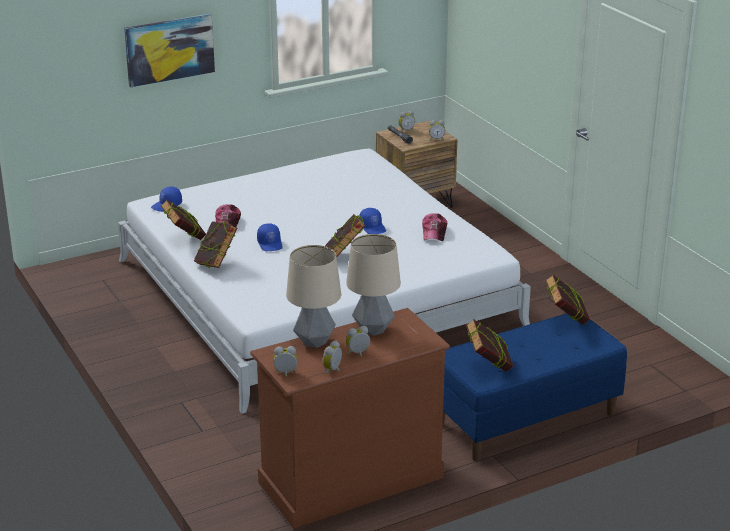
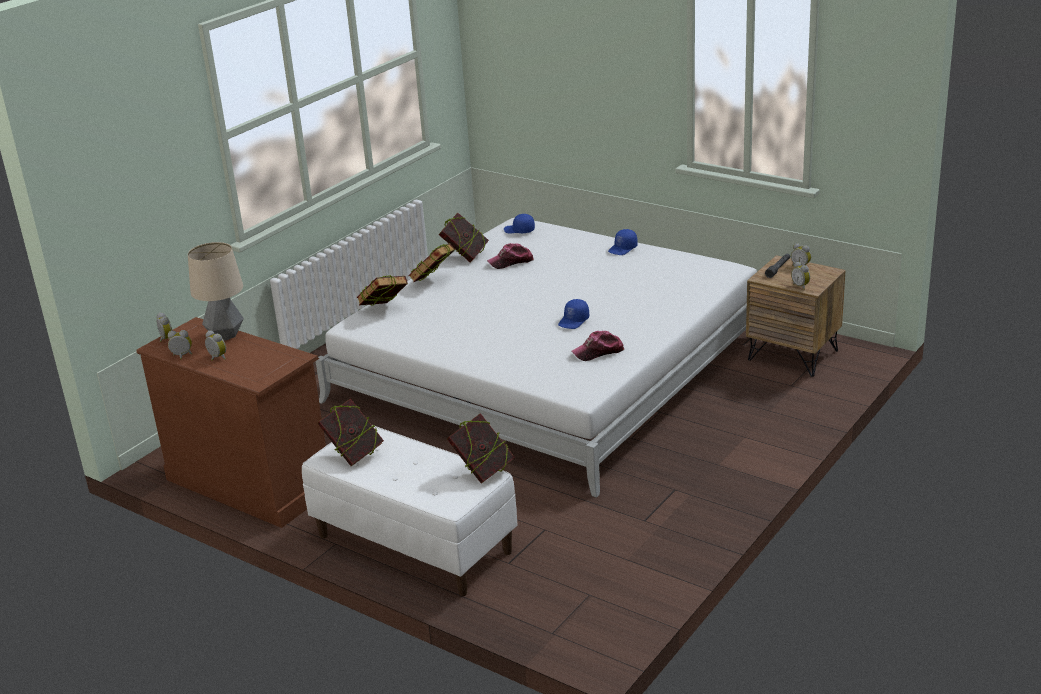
camera: 65 degrees right, 0 degrees up
picture [124,14,215,87] -> none
blue cap [257,223,283,251] -> blue cap moved to [608,229,638,255]
book [325,214,365,257] -> book moved to [357,275,408,306]
table lamp [346,234,401,336] -> none
blue bench [443,313,627,461] -> white bench [302,425,517,596]

